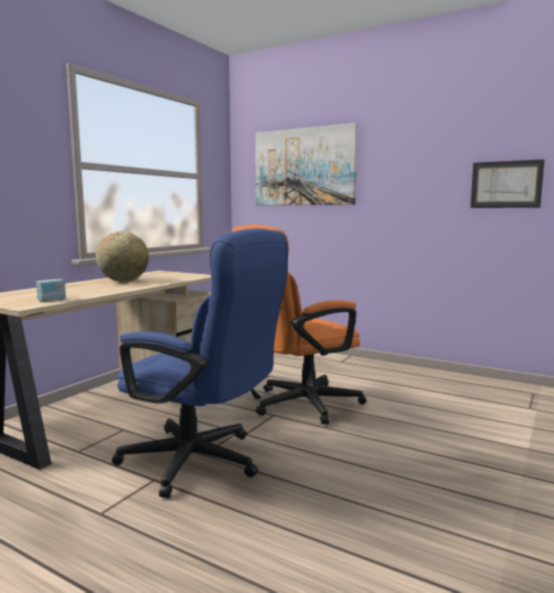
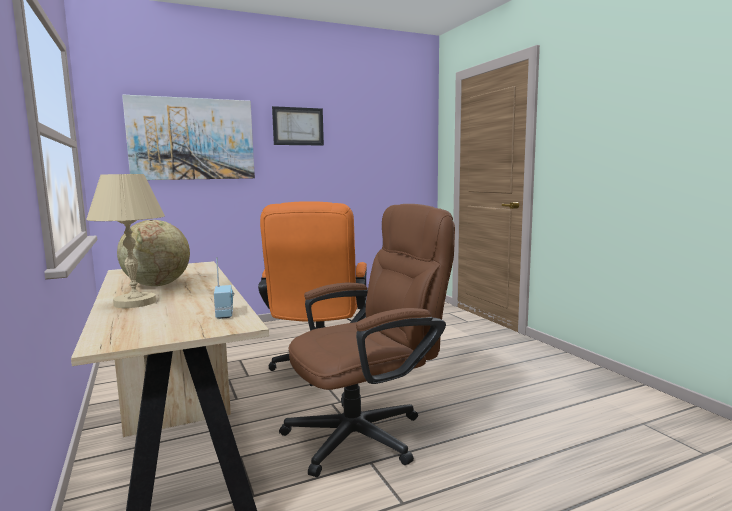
camera: 55 degrees left, 0 degrees up
blue office chair [112,228,288,498] -> brown office chair [279,204,455,477]
picture [470,159,545,208] -> picture moved to [272,106,324,146]
none -> beige table lamp [86,174,165,308]

